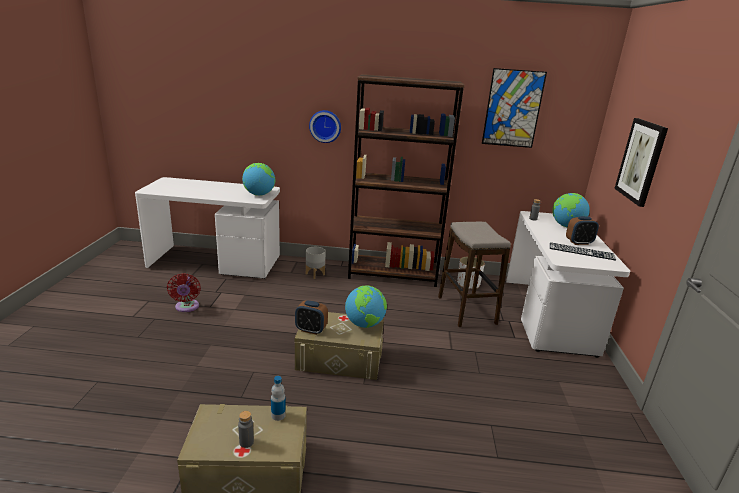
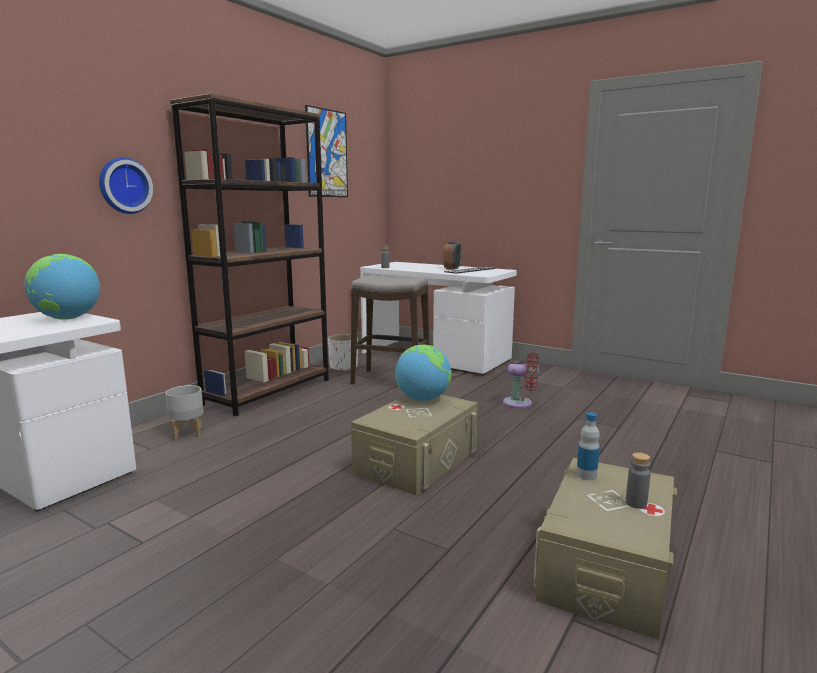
camera: 60 degrees left, 10 degrees down
red fan [167,273,201,312] -> red fan moved to [503,352,539,408]
alarm clock [295,301,328,335] -> none
globe [552,193,590,227] -> none
picture [614,118,668,207] -> none

